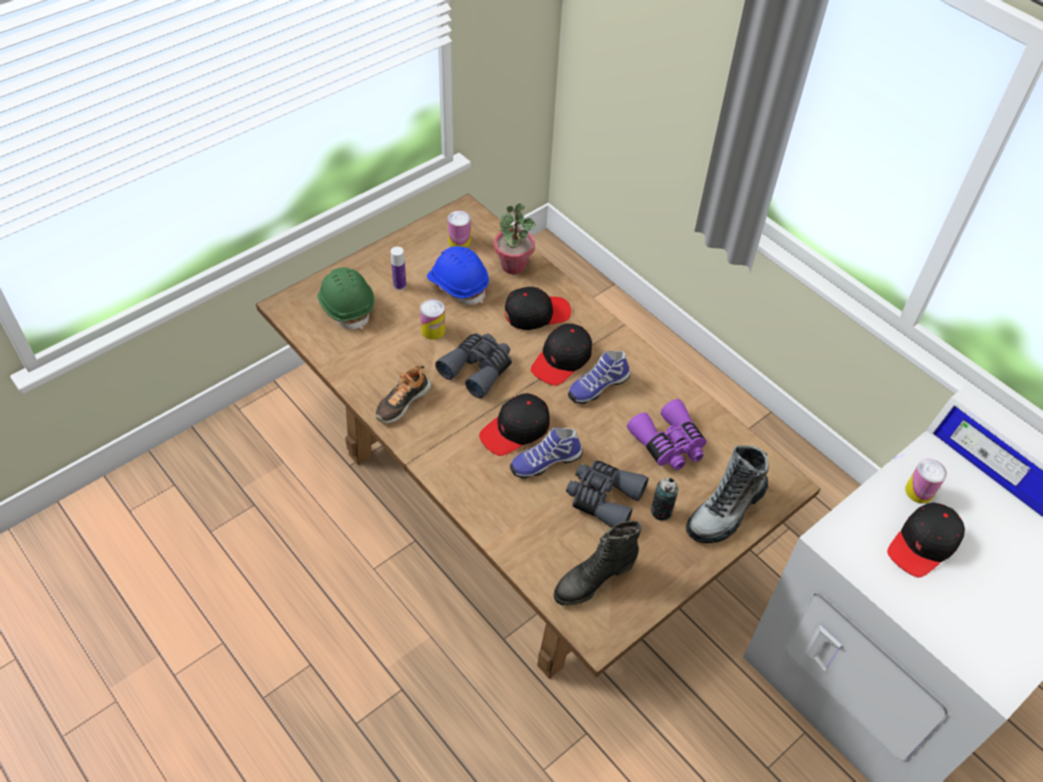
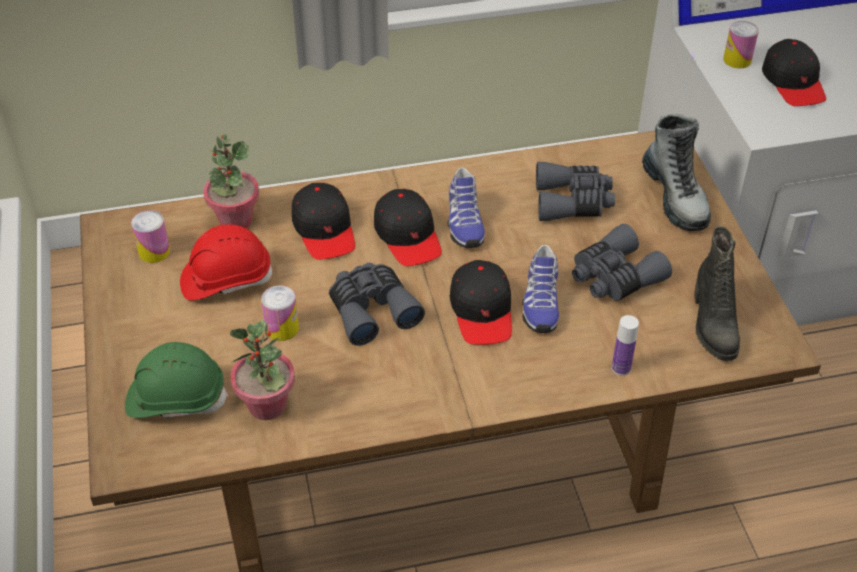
camera: 60 degrees left, 5 degrees down
shoe [376,365,431,423] -> none
bottle [391,247,406,290] -> bottle moved to [612,315,639,375]
blue hard hat [427,246,489,305] -> red hard hat [180,224,272,301]
black cap [505,287,571,330] -> black cap turned 150 degrees clockwise [292,183,355,260]
purple binoculars [627,399,707,470] -> grey binoculars [536,162,615,221]
can [651,478,678,521] -> none
none -> potted plant [230,320,295,420]

